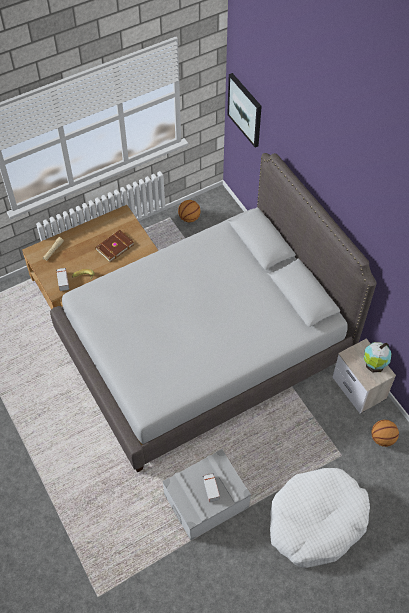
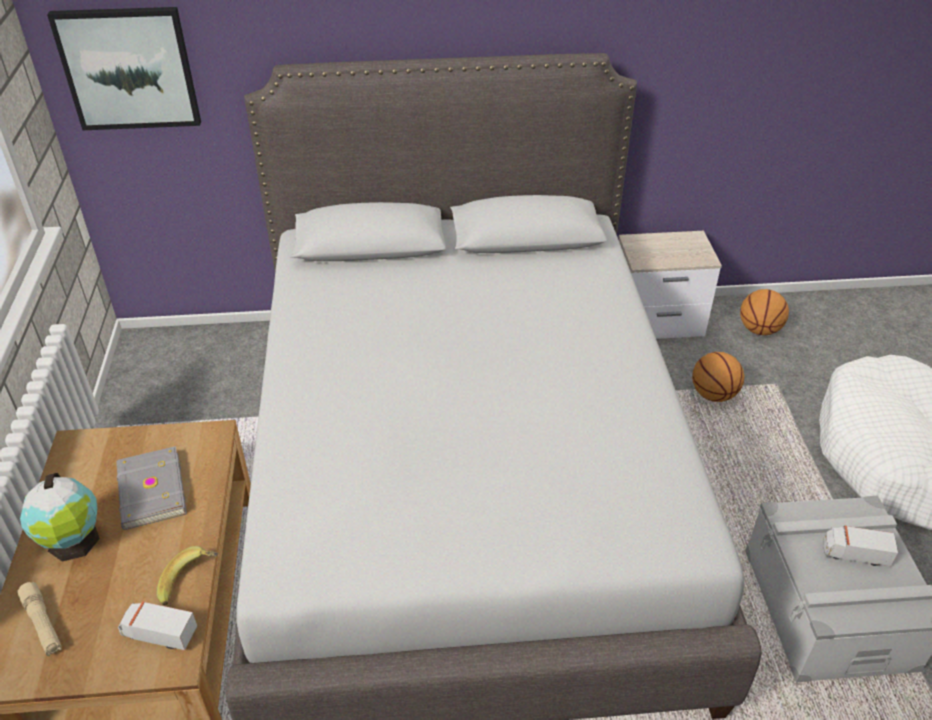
camera: 65 degrees left, 15 degrees down
brown book [95,230,135,262] -> grey book [116,446,187,530]
basketball [178,200,201,222] -> basketball moved to [692,352,745,402]
globe [364,342,392,373] -> globe moved to [20,473,100,562]

